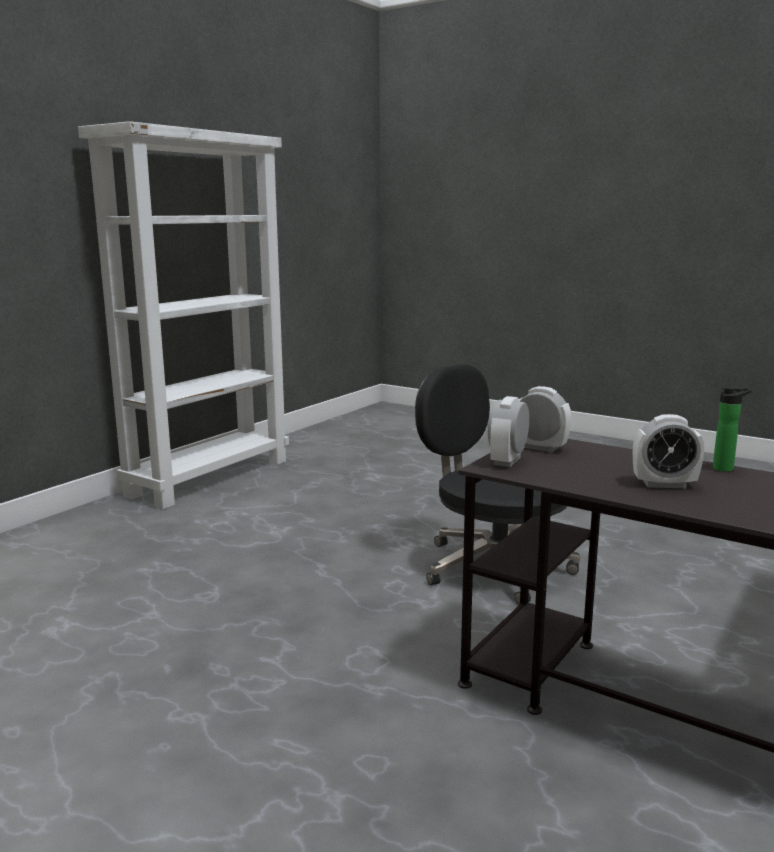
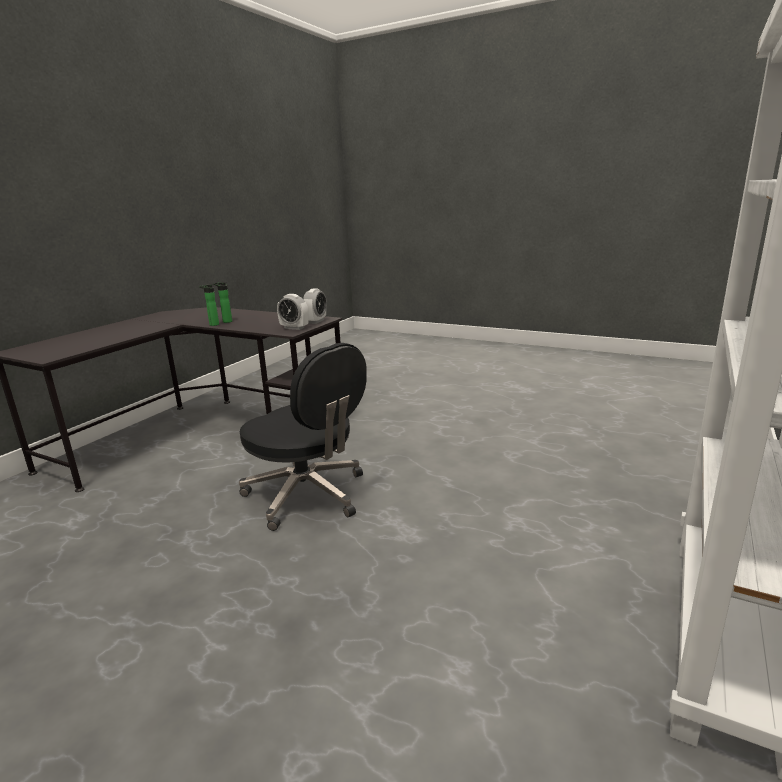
camera: 175 degrees right, 5 degrees up
alarm clock [633,414,704,488] -> none
none -> bottle [213,282,232,323]

